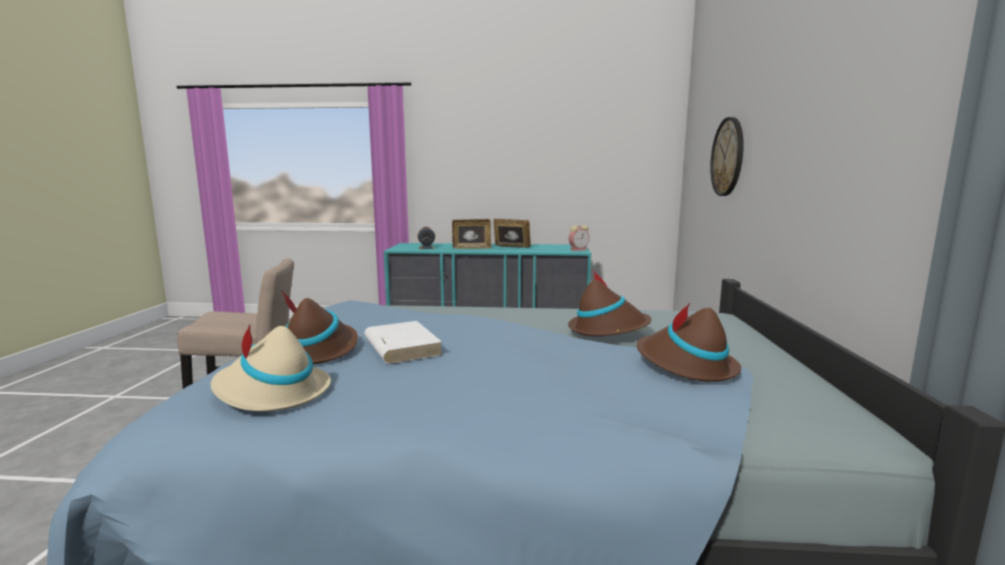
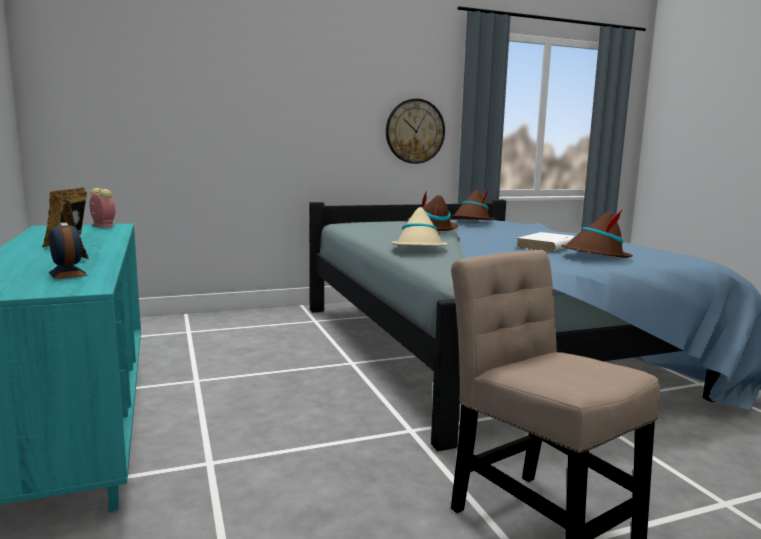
camera: 115 degrees left, 0 degrees up
beige hat [211,324,331,411] -> beige hat moved to [391,203,448,246]
wall clock [710,117,744,196] -> wall clock moved to [386,99,445,164]

